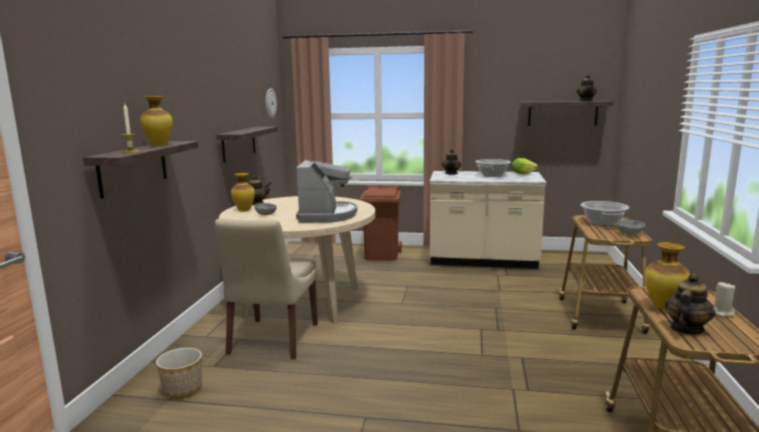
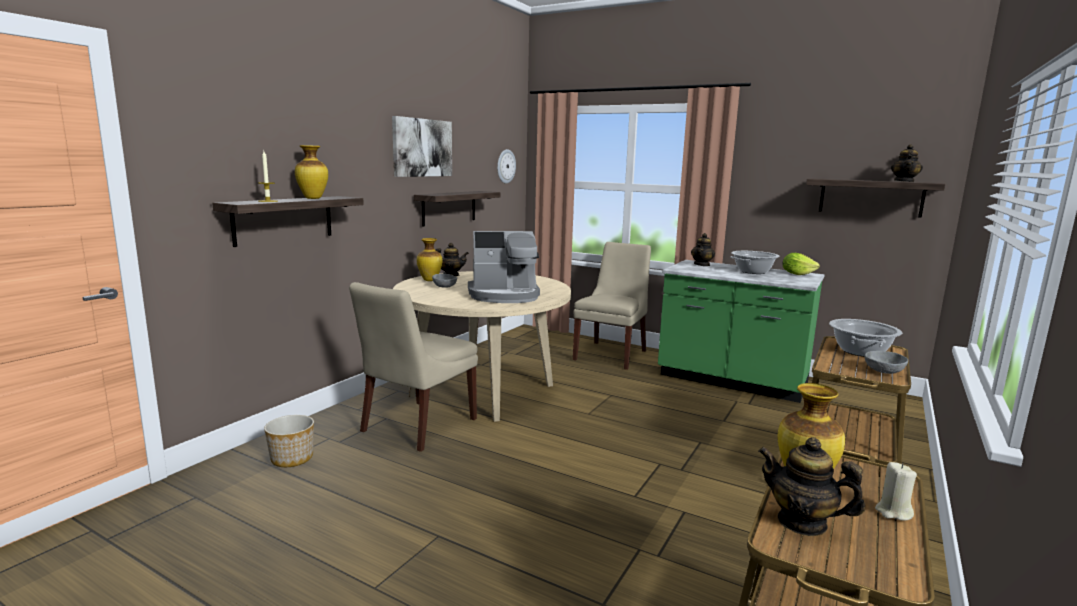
camera: 20 degrees right, 0 degrees up
coffee machine [296,160,357,223] -> coffee machine turned 60 degrees clockwise [468,231,540,303]
brown trash can [359,186,402,261] -> beige chair [573,242,651,370]
beige counter [429,171,547,269] -> green counter [658,260,825,403]
teapot [665,273,716,334] -> teapot turned 120 degrees counterclockwise [758,437,865,536]
none -> picture [392,116,452,177]

